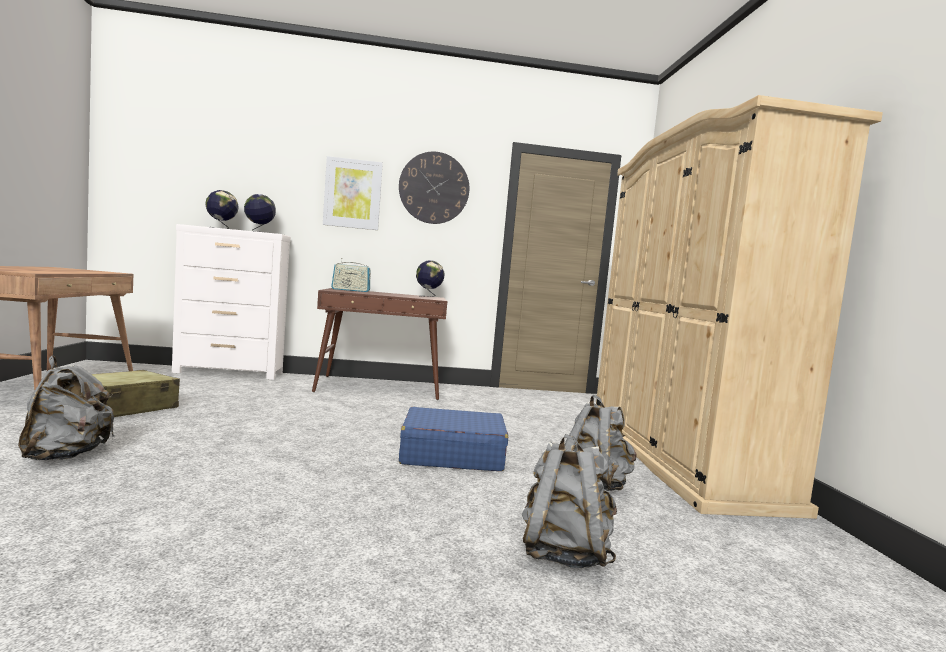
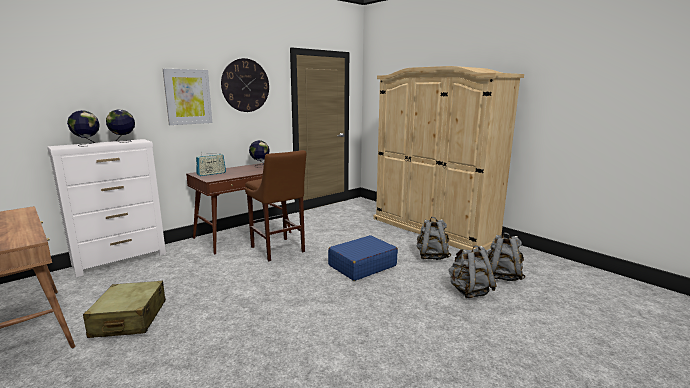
camera: 35 degrees left, 10 degrees up
grey backpack [18,356,114,460] -> grey backpack moved to [488,232,525,281]
none -> brown stool [245,150,306,261]

